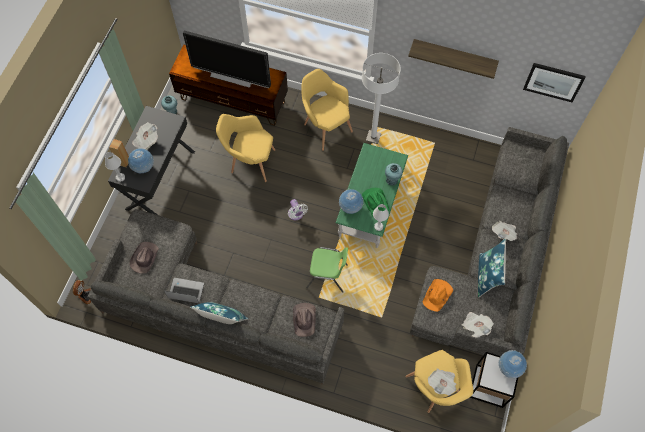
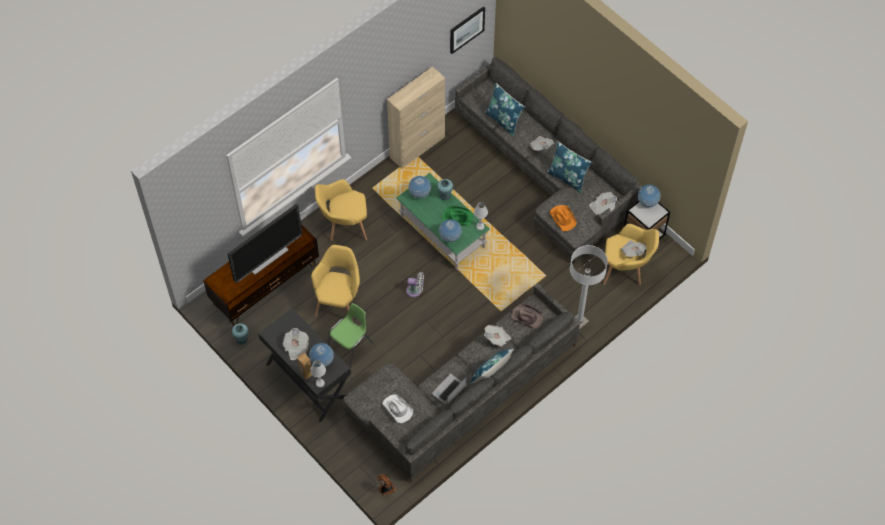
camera: 60 degrees left, 5 degrees down
brown hat [130,242,159,274] -> white hat [382,394,413,423]
yellow armchair [216,114,275,182] -> yellow armchair turned 150 degrees clockwise [311,245,360,321]
green chair [306,247,348,293] -> green chair moved to [328,303,373,368]
white floor lamp [362,53,401,144] -> white floor lamp moved to [570,245,608,330]
shelf [408,39,499,79] -> none
none -> beige cabinet [387,66,445,168]
none -> globe [409,176,431,198]
none -> newspaper [484,325,511,346]
none -> blue pillow [485,83,525,137]

